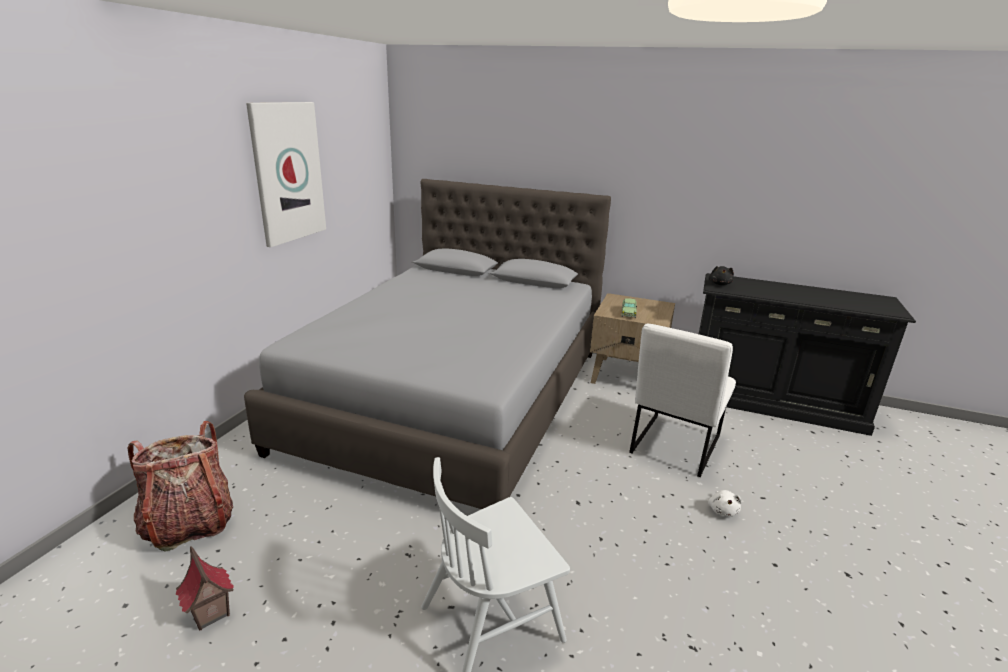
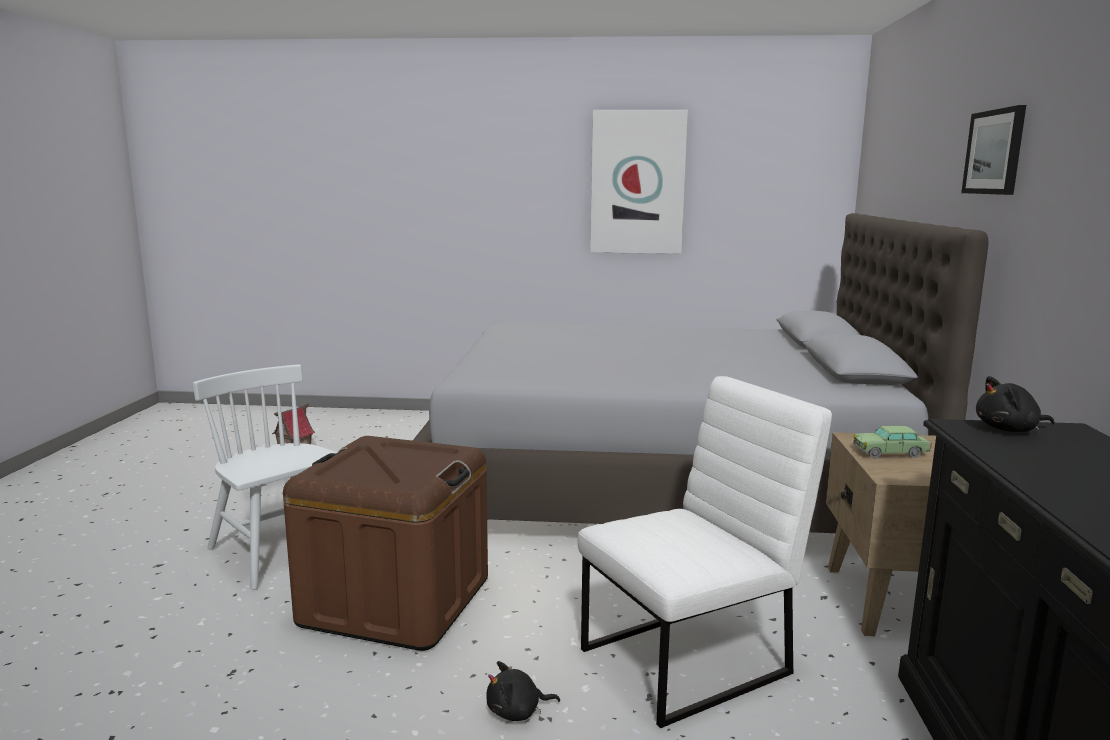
camera: 75 degrees right, 10 degrees down
backpack [127,421,233,552] -> none
white chair [629,324,736,477] -> white chair turned 135 degrees clockwise [578,376,832,728]
white plush toy [708,490,742,516] -> black plush toy [486,661,560,721]
none -> brown storage box [283,436,488,651]
none -> picture [961,105,1026,195]

